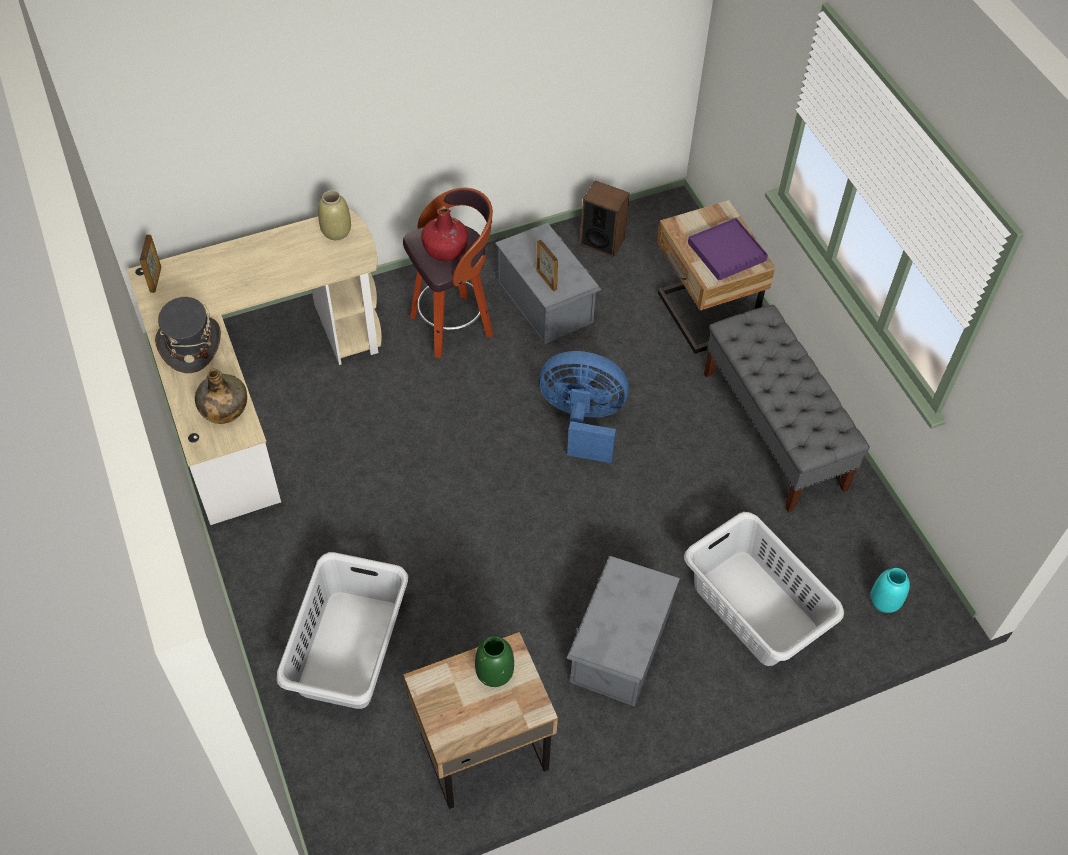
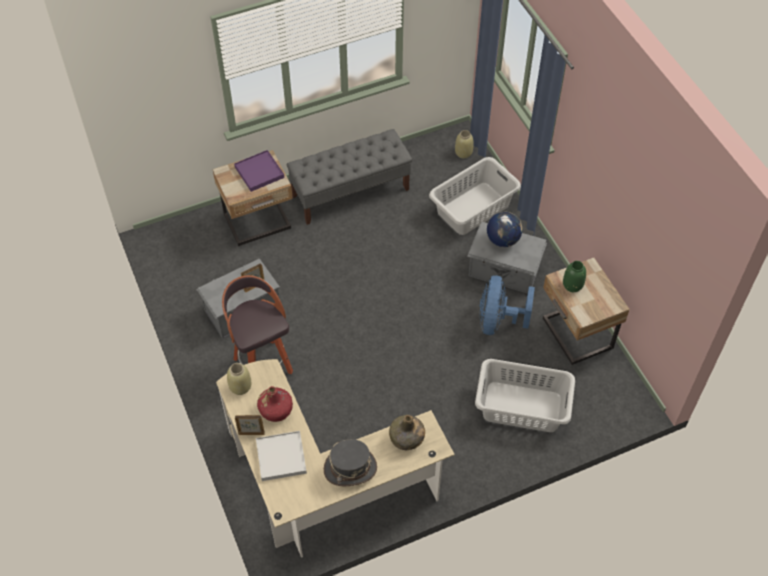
camera: 90 degrees left, 0 degrees up
picture frame [140,235,161,293] -> picture frame moved to [235,415,265,435]
red bottle [421,206,468,262] -> red bottle moved to [257,386,293,422]
blue fan [539,351,629,463] -> blue fan moved to [480,275,535,335]
speaker [580,181,630,257] -> none
turquoise vase [871,568,910,613] -> beige vase [455,130,474,159]
none -> white tray [256,431,307,481]
none -> globe [487,212,523,247]

